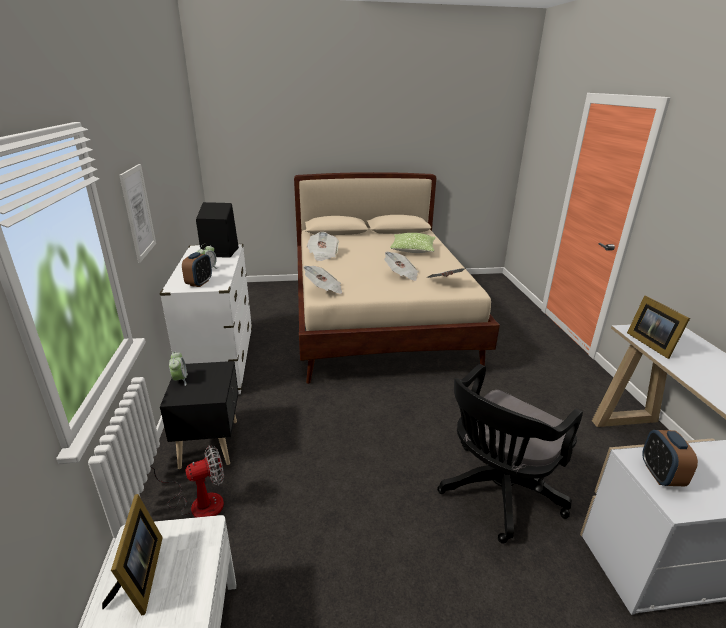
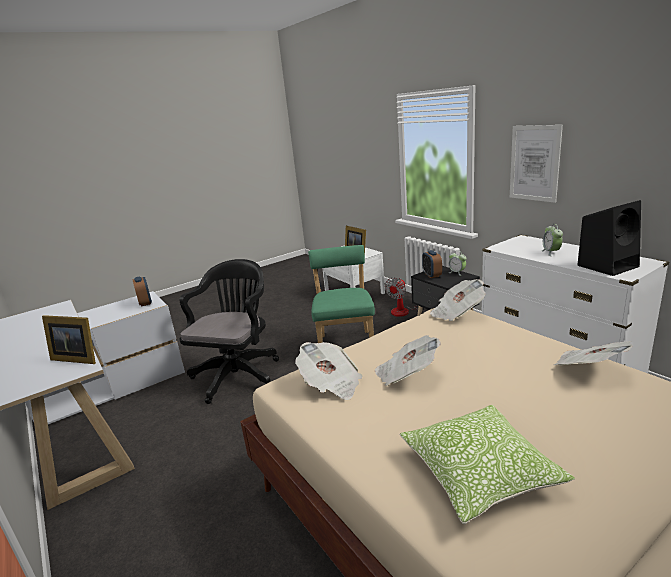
camera: 155 degrees right, 5 degrees down
alarm clock [182,252,212,287] -> alarm clock moved to [422,250,442,278]
picture frame [627,296,690,359] -> picture frame turned 150 degrees clockwise [42,315,96,364]
none -> green chair [308,245,375,343]

